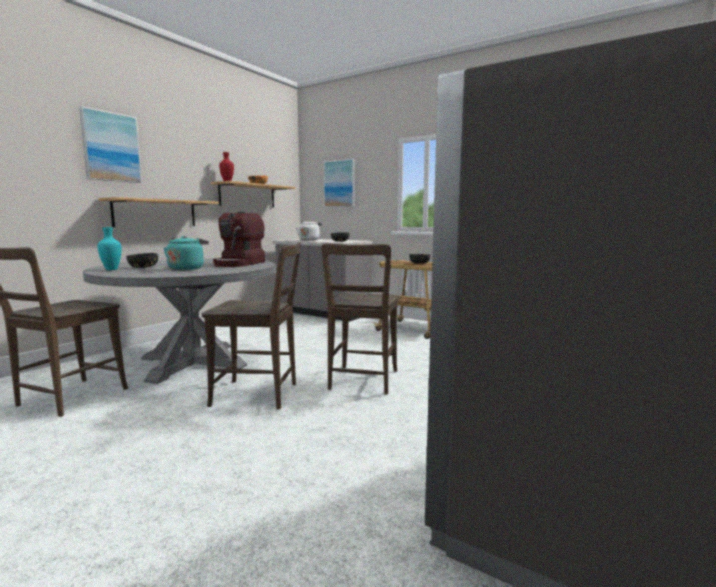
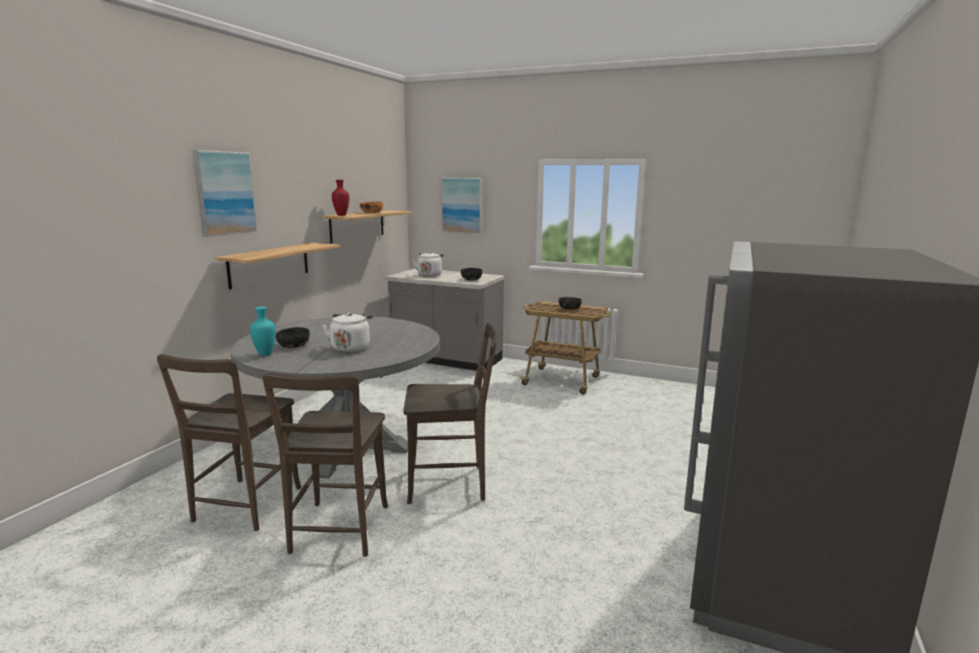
camera: 10 degrees left, 5 degrees up
turquoise kettle [163,236,209,270] -> white kettle [322,312,373,352]
coffee machine [213,212,265,267] -> none
brown chair [321,243,400,395] -> brown chair moved to [263,373,388,557]

